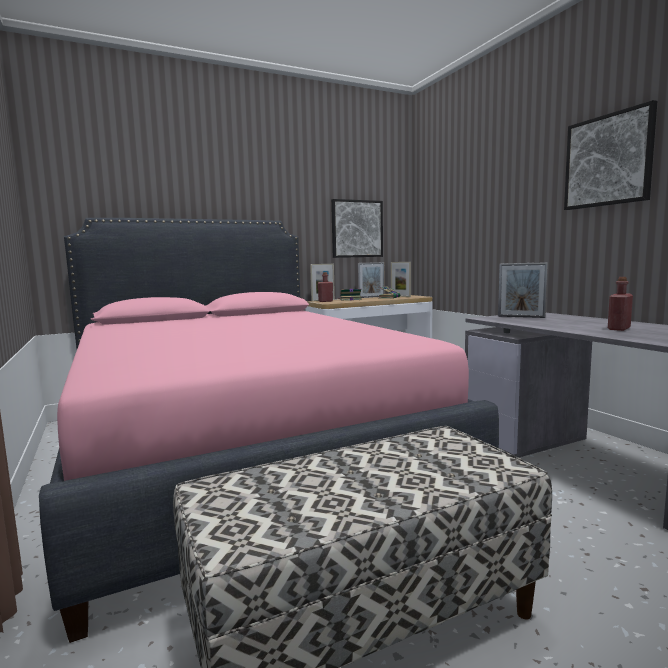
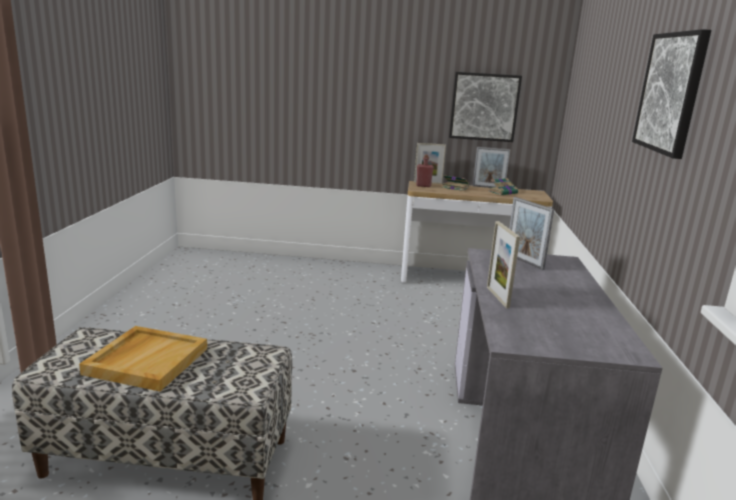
camera: 30 degrees right, 10 degrees up
pink bed [39,218,499,643] -> none
picture frame [391,262,411,297] -> picture frame moved to [487,221,520,308]
red bottle [608,277,633,331] -> none
none -> beige tray [79,326,207,391]

